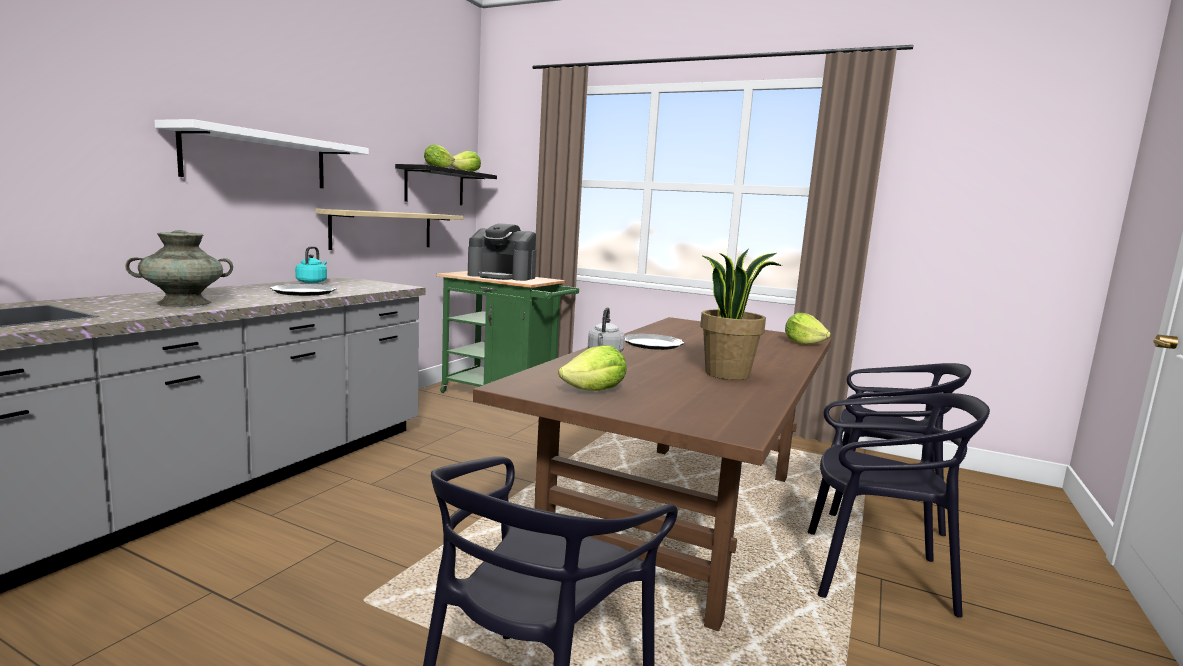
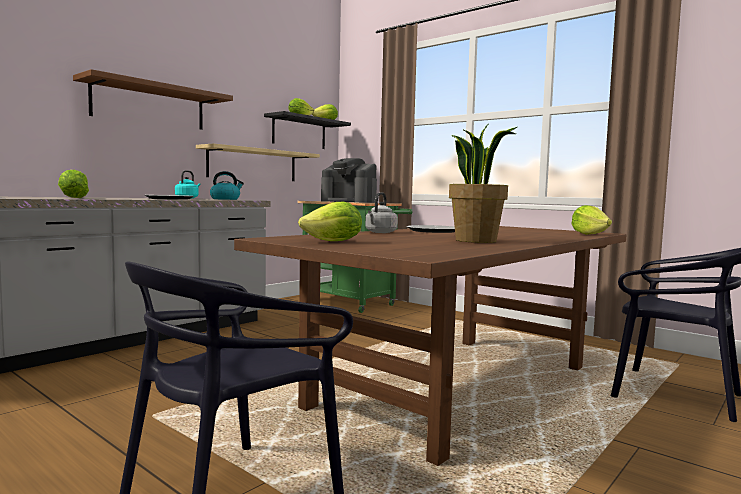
camera: 15 degrees right, 5 degrees down
turquoise vase [125,230,233,306] -> lettuce [58,170,89,198]
white shelf [154,119,369,188] -> brown shelf [73,69,233,130]
black chair [808,393,990,618] -> none
none -> kettle [210,171,244,200]

